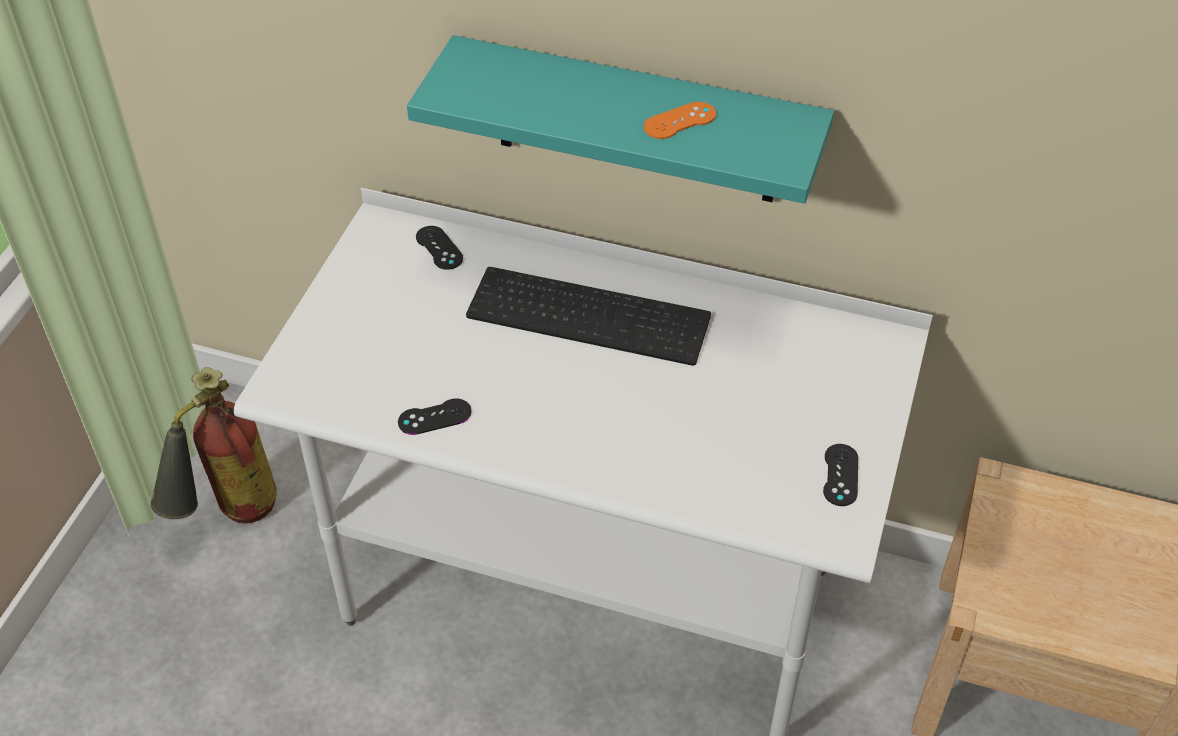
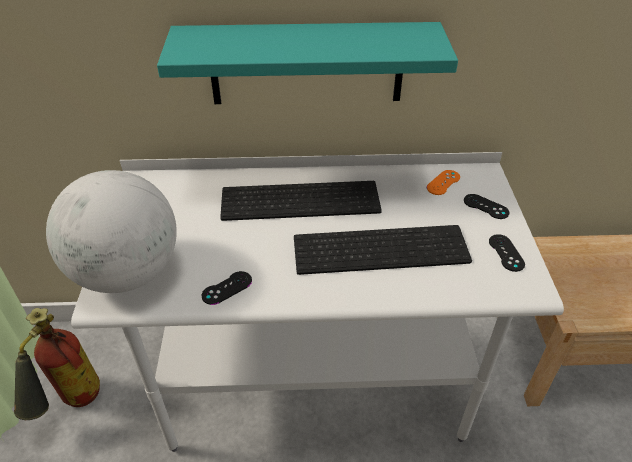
camera: 20 degrees left, 5 degrees down
black game controller [416,226,463,270] -> black game controller moved to [464,194,509,219]
orange game controller [644,102,716,139] -> orange game controller moved to [427,170,460,195]
none -> globe [46,170,177,293]
none -> keyboard [294,225,472,275]

